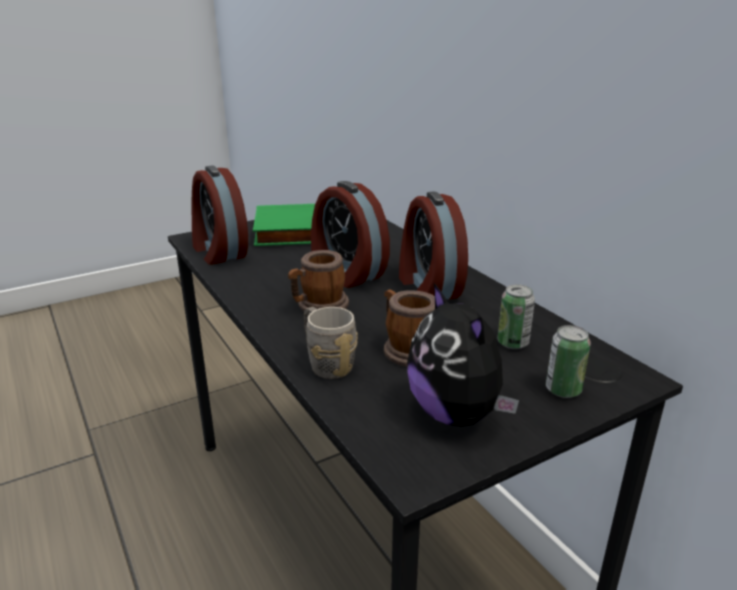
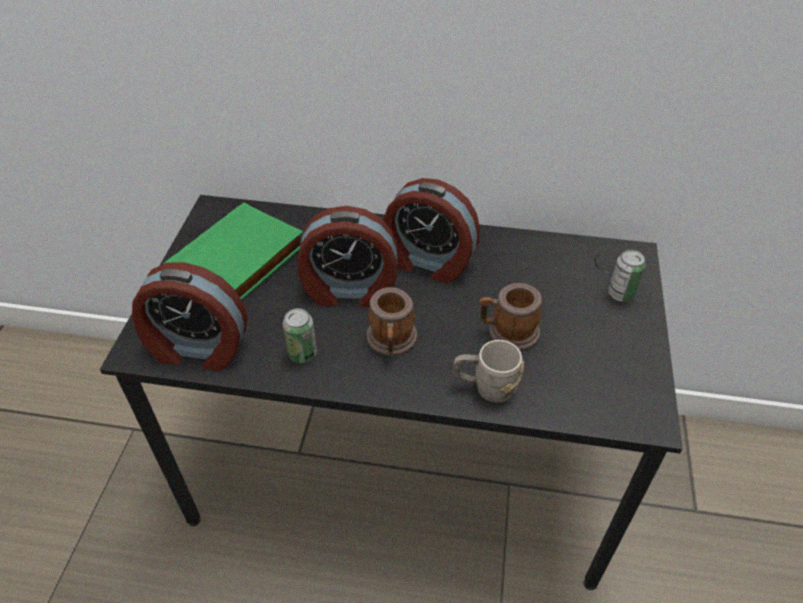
camera: 50 degrees left, 20 degrees up
plush toy [407,283,519,426] -> none
can [497,284,535,349] -> can moved to [283,308,317,363]

